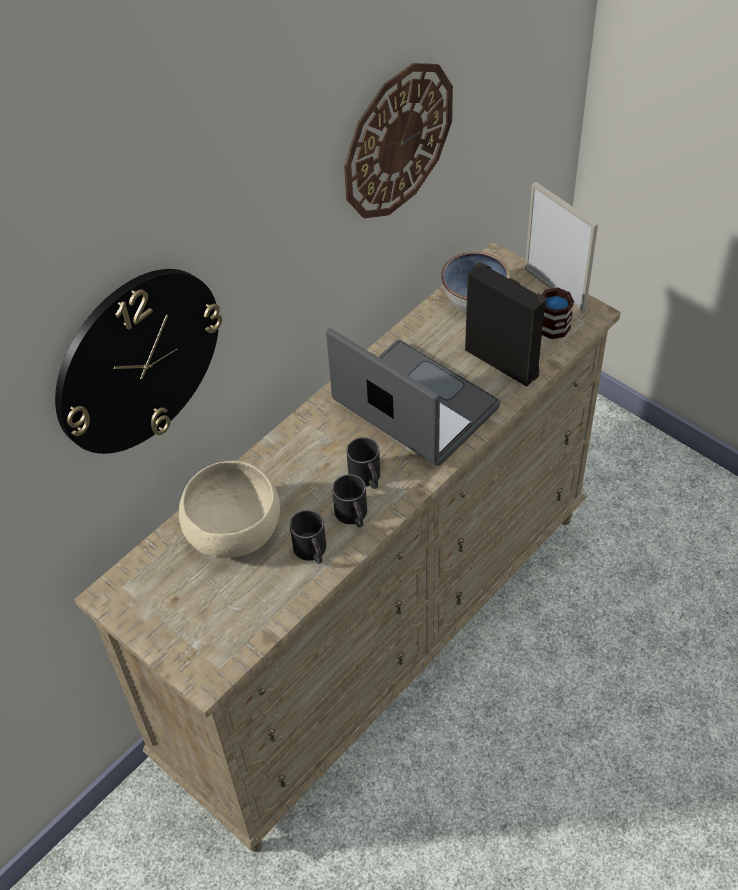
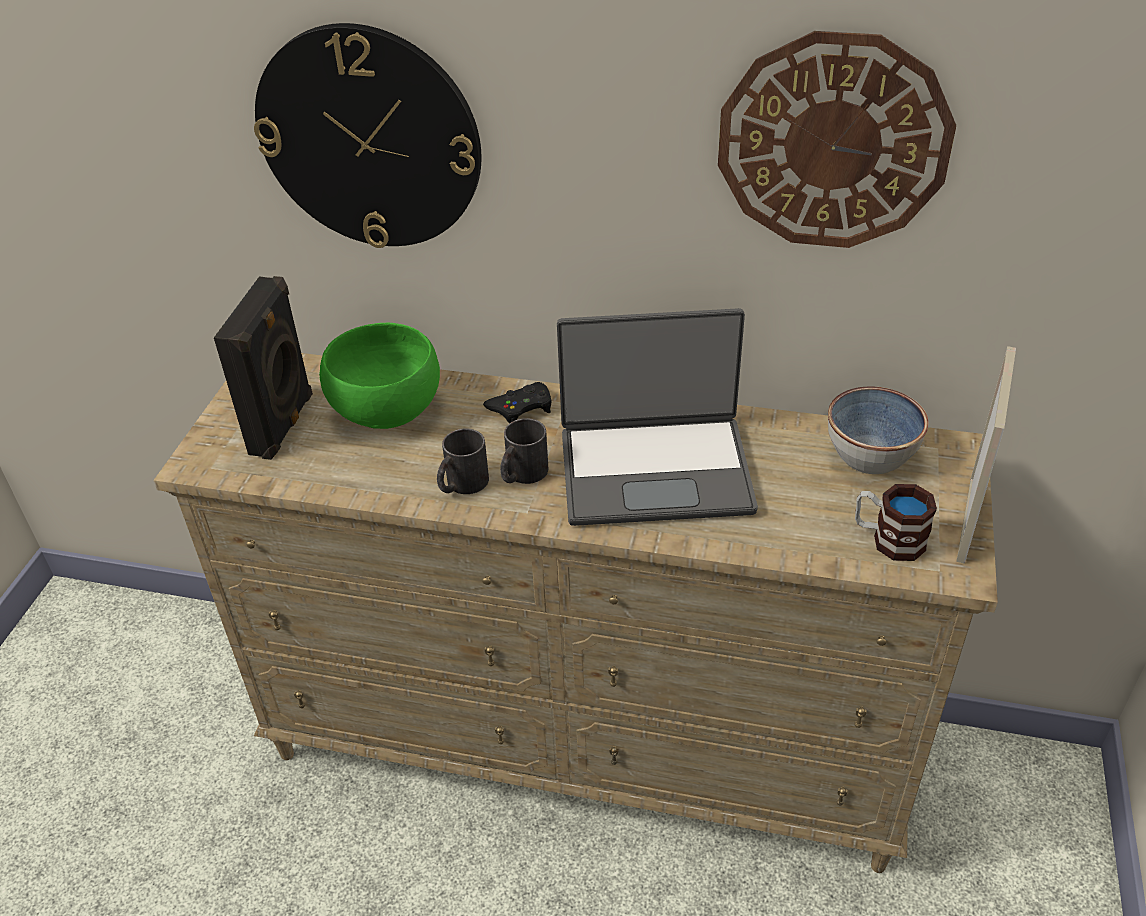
camera: 60 degrees right, 10 degrees down
beige bowl [179,461,280,558] -> green bowl [319,323,440,429]
black mug [290,510,326,564] -> none
laptop [326,328,501,466] -> laptop turned 75 degrees clockwise [557,308,758,526]
black speaker [465,261,547,387] -> black speaker moved to [214,276,313,460]
none -> black game controller [483,382,551,424]

